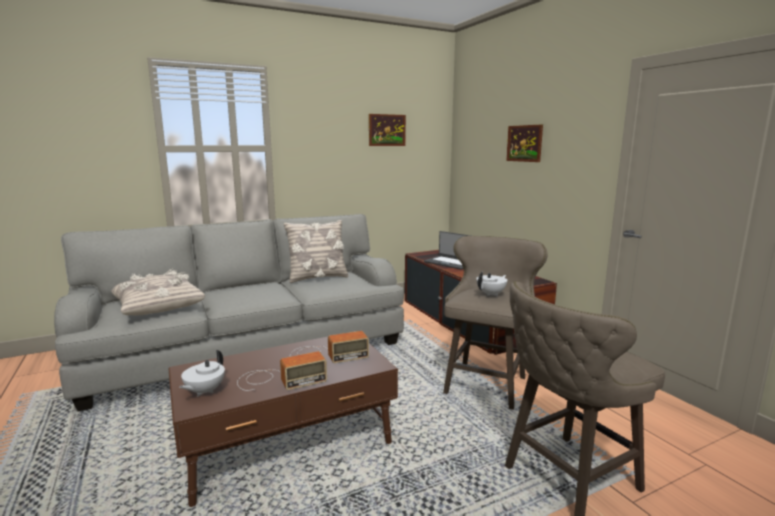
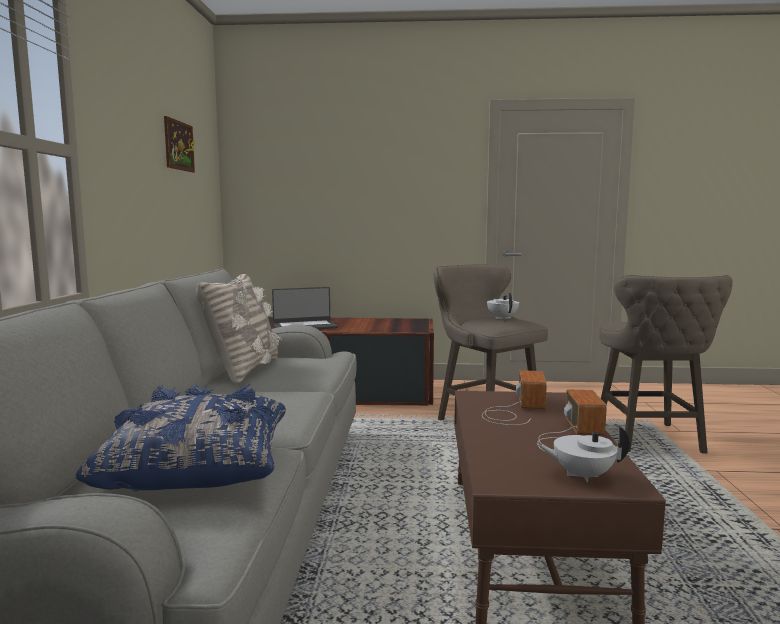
camera: 60 degrees left, 5 degrees down
beige pillow [111,268,205,315] -> blue pillow [76,384,286,492]
white teapot [179,350,225,397] -> white teapot turned 135 degrees clockwise [537,426,630,482]
picture [506,124,543,162] -> none

